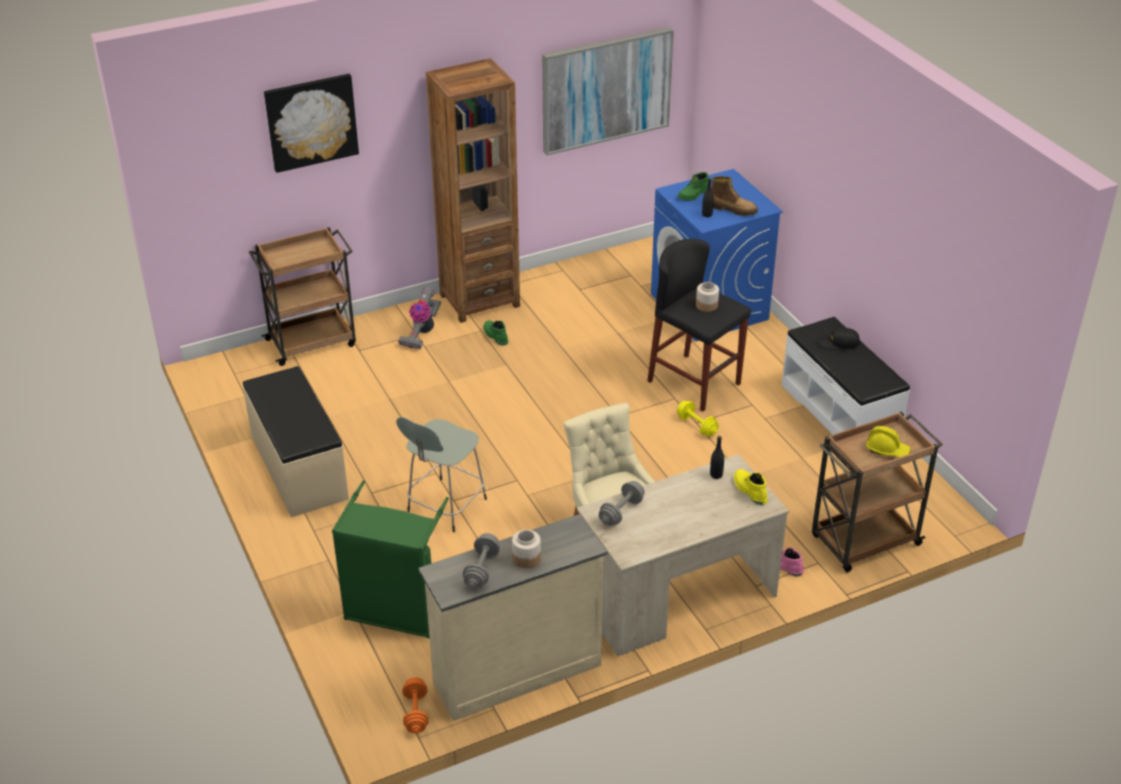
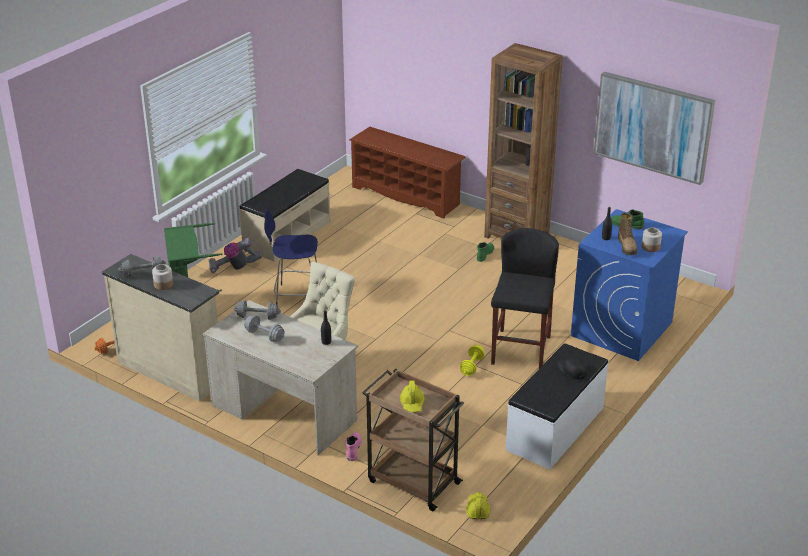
camera: 60 degrees right, 5 degrees down
brown cart [249,227,356,366] -> brown shoe rack [349,127,466,219]
picture [264,74,359,173] -> none
grey stool [396,417,487,532] -> blue stool [264,208,318,305]
vacuum cleaner [398,288,441,349] -> vacuum cleaner moved to [209,238,262,273]
jar [696,282,719,312] -> jar moved to [642,227,662,252]
yellow boot [734,469,768,505] -> none
none -> grey dumbbell [244,315,284,342]
none -> yellow hard hat [466,492,490,519]

